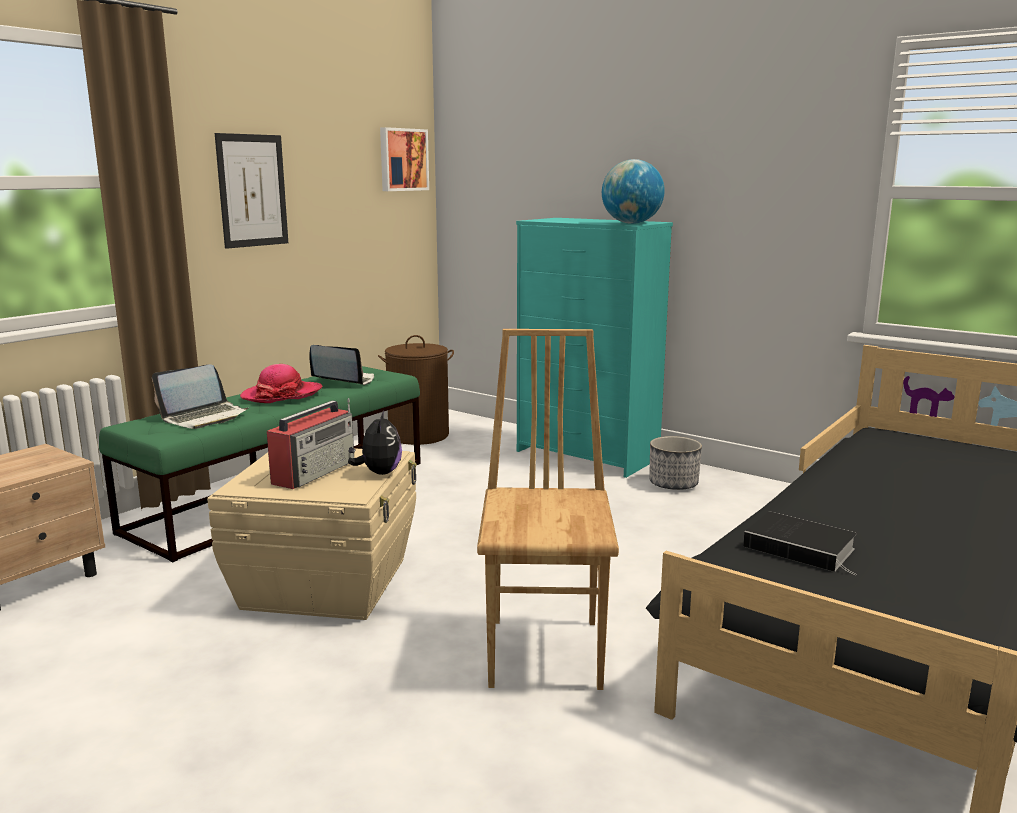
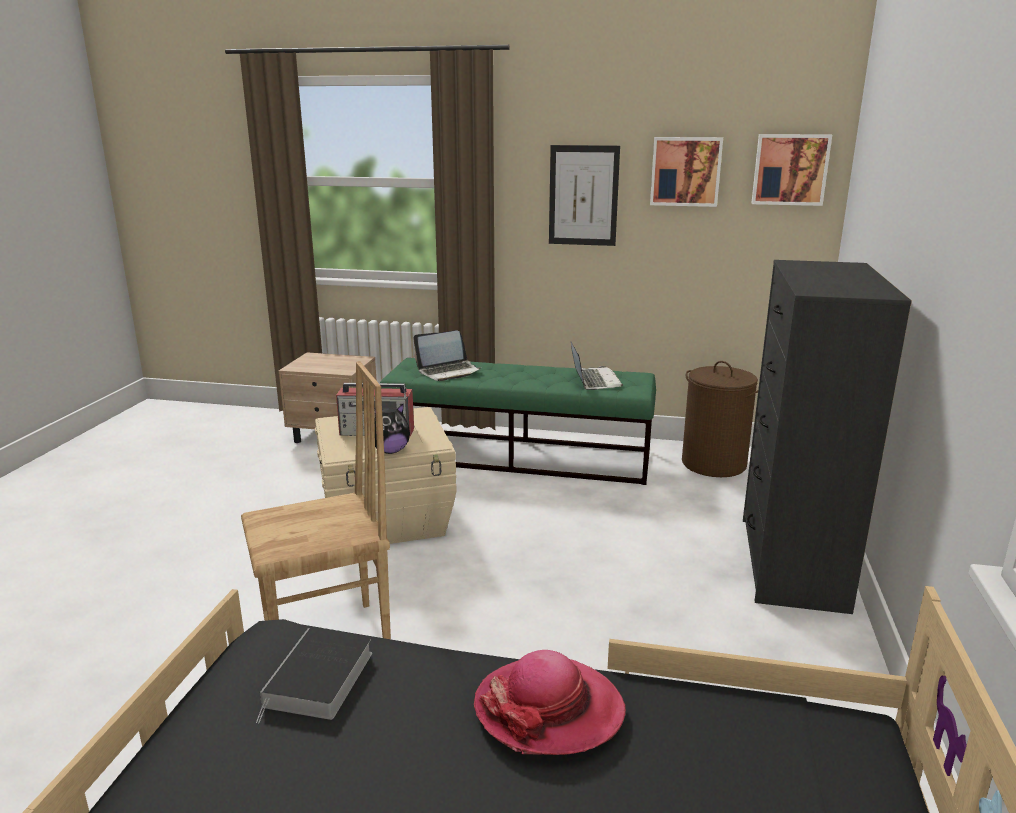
camera: 65 degrees right, 5 degrees up
laptop [152,364,248,429] -> laptop turned 45 degrees counterclockwise [414,330,481,381]
hat [240,364,323,403] -> hat moved to [474,650,626,755]
turquoise dresser [516,218,673,478] -> black dresser [743,260,912,614]
globe [602,159,665,224] -> none
planter [649,436,702,490] -> none
none -> picture [650,137,723,207]

